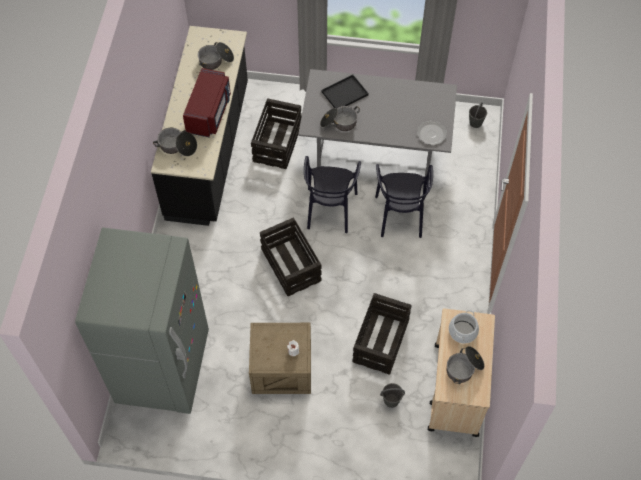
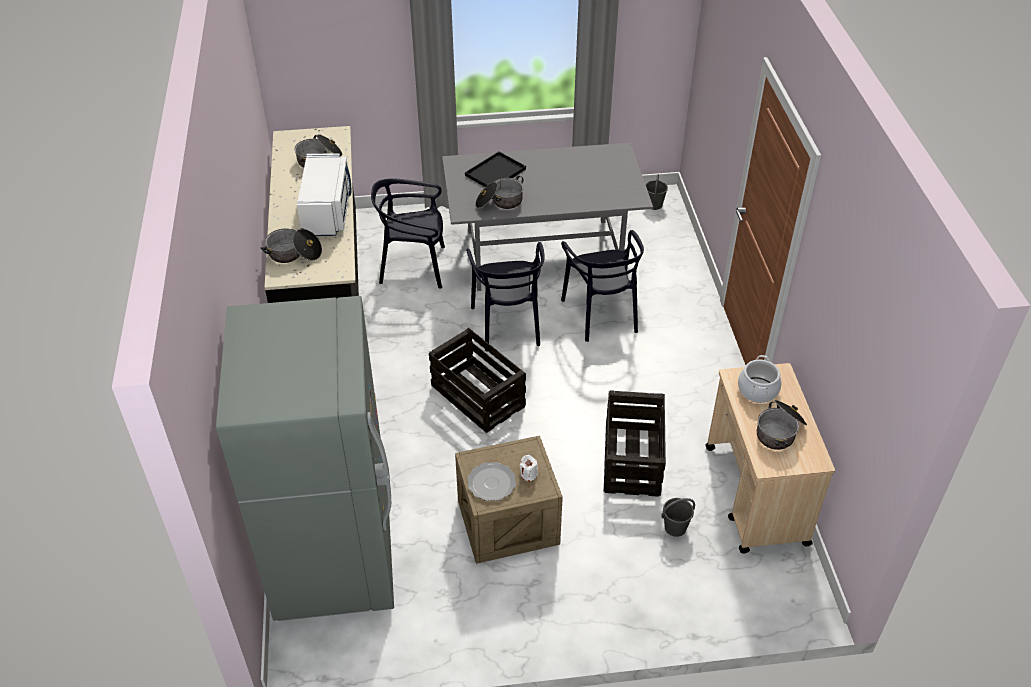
camera: 15 degrees left, 15 degrees down
red microwave [183,68,231,137] -> white microwave [297,153,351,236]
crate [251,98,302,169] -> black chair [371,179,445,288]
plate [417,121,447,145] -> plate moved to [467,462,516,501]

